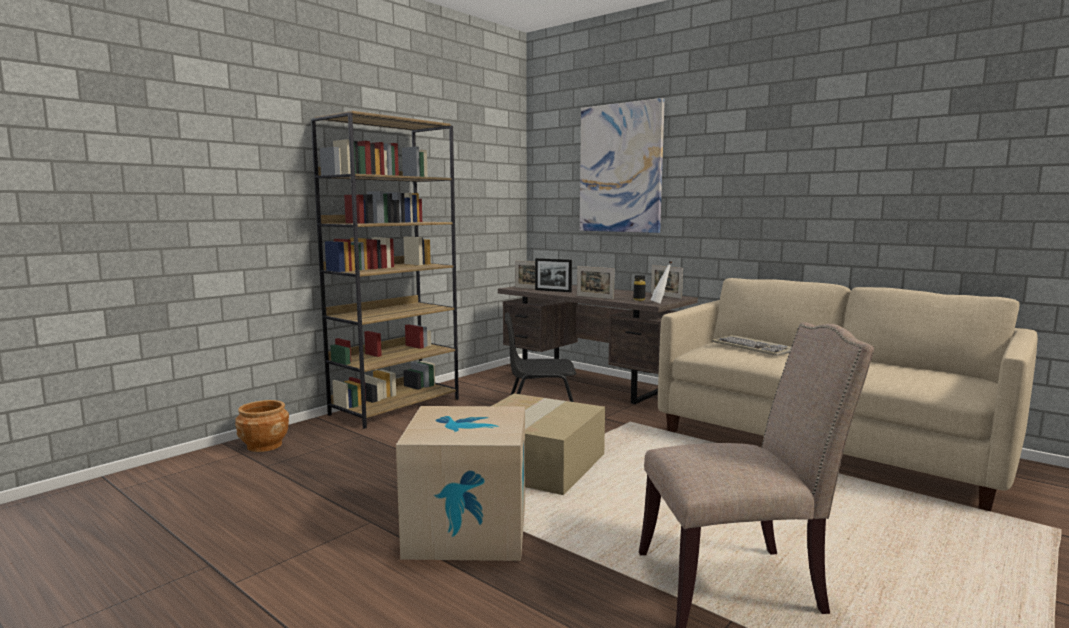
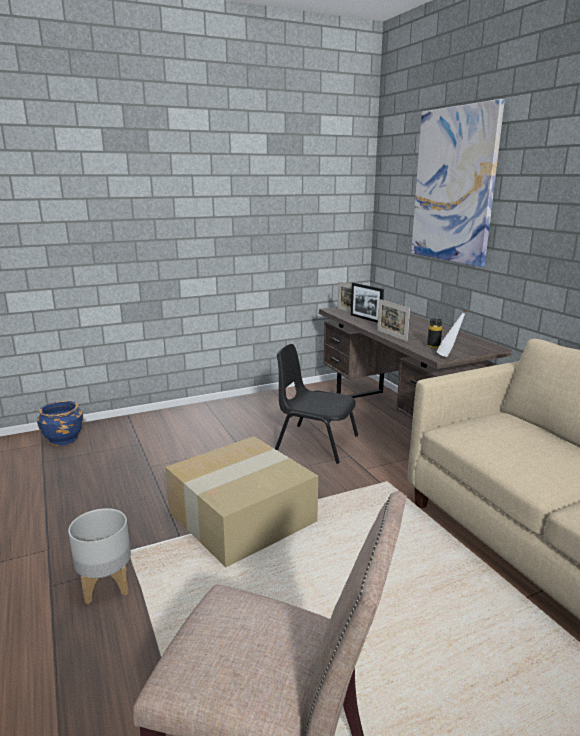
camera: 25 degrees right, 10 degrees up
brown planter [235,400,289,452] -> blue planter [37,401,83,446]
brown bookcase [311,111,459,429] -> none
cardboard box [396,406,525,561] -> grey planter [68,508,131,604]
picture frame [651,265,683,299] -> none
keyboard [712,335,791,356] -> none

